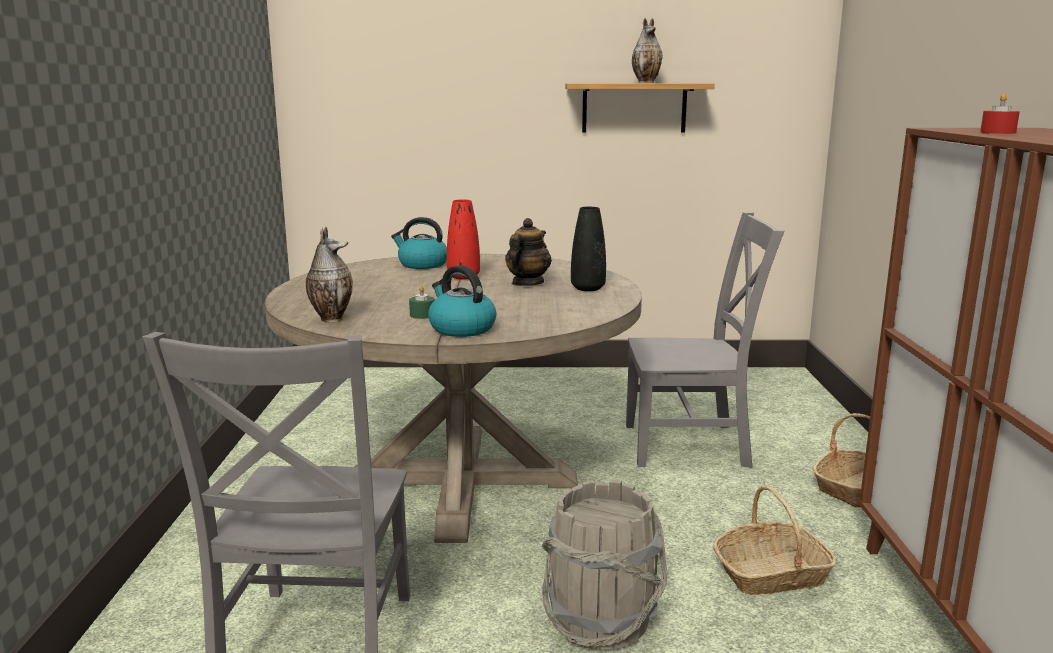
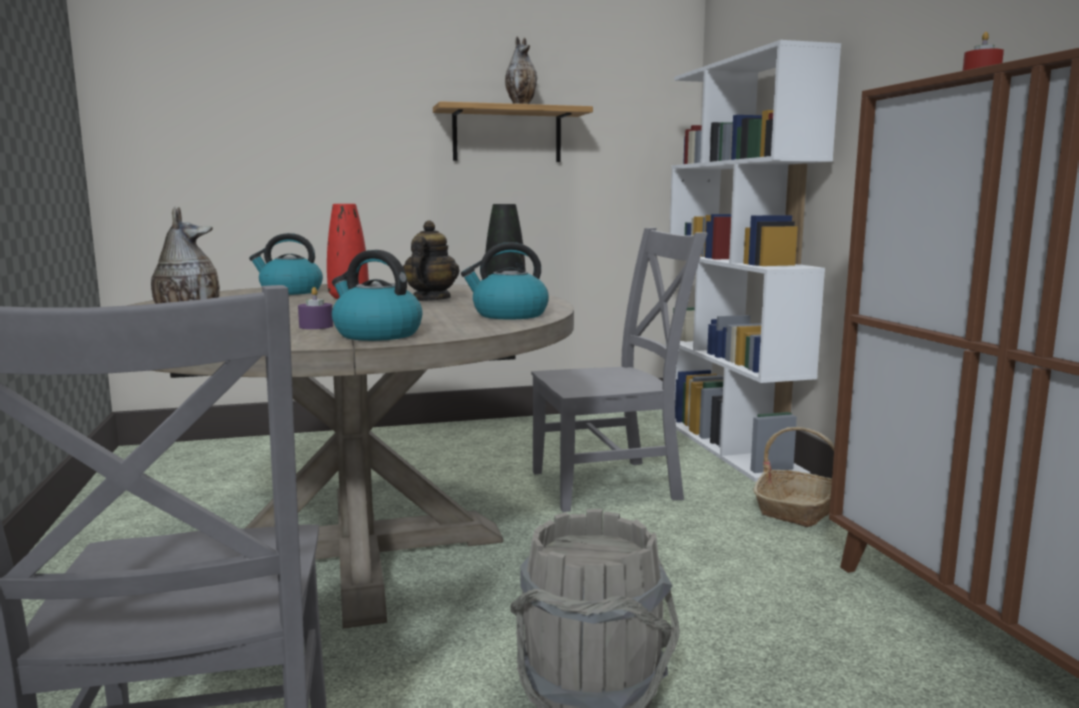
camera: 15 degrees left, 5 degrees down
green candle [409,286,435,319] -> purple candle [298,287,333,329]
basket [713,485,837,595] -> none
none -> kettle [461,242,549,320]
none -> white bookcase [666,40,841,482]

